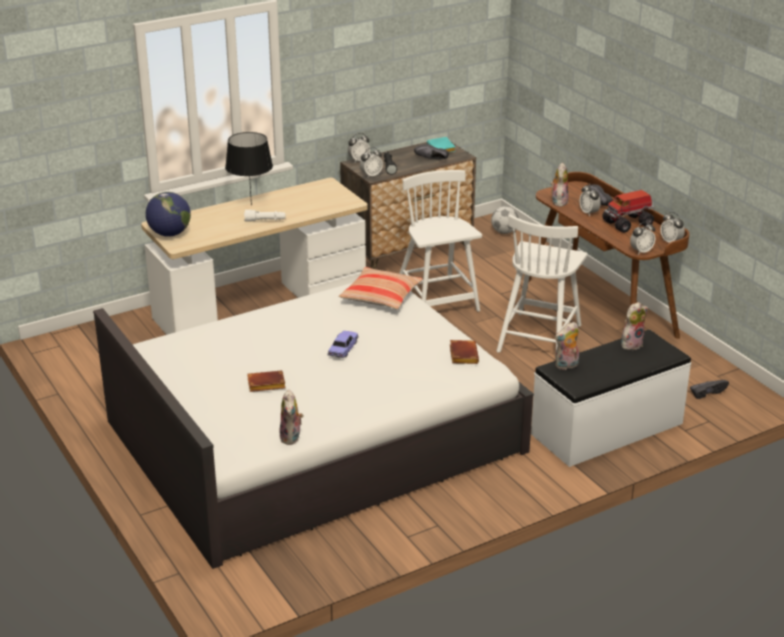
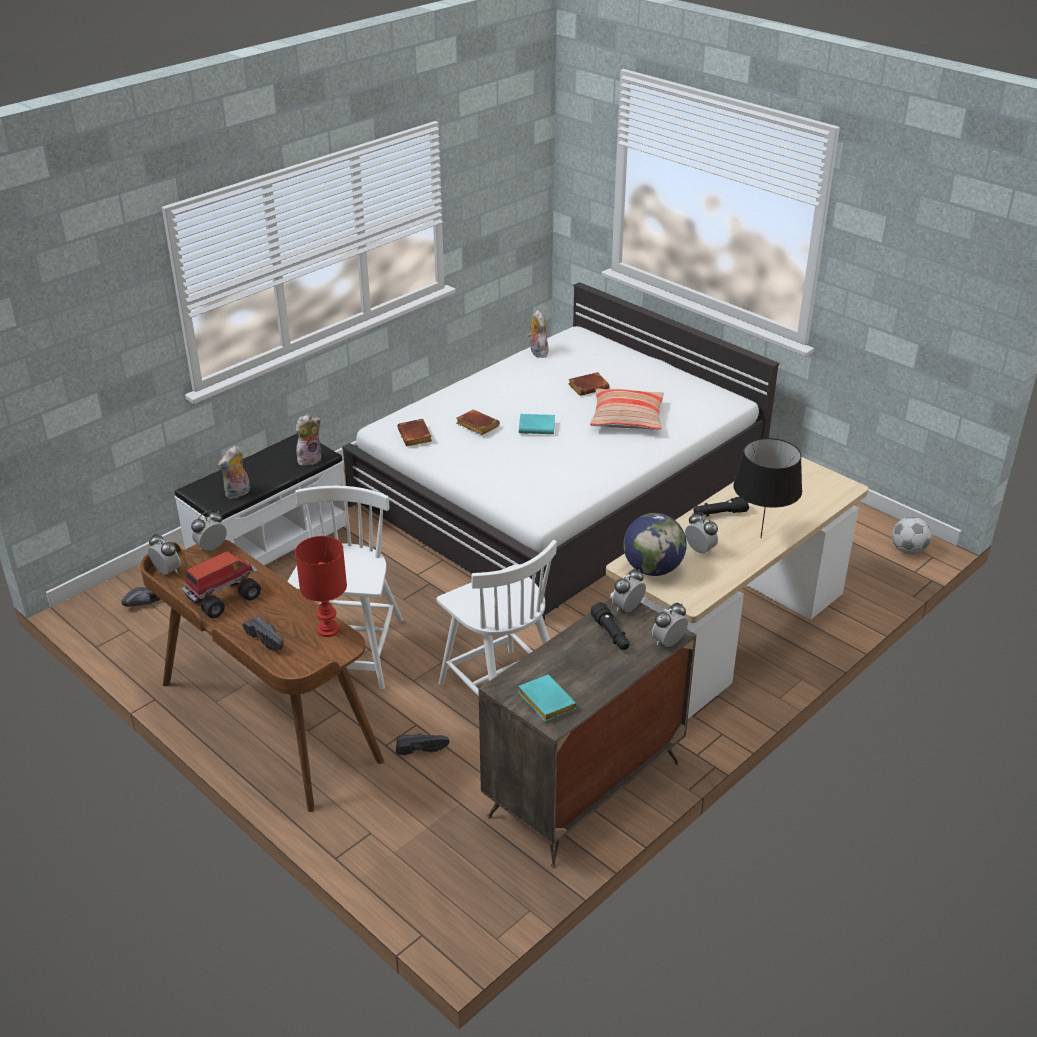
camera: 165 degrees right, 5 degrees up
globe [146,192,191,237] -> globe moved to [623,513,687,576]
white flashlight [244,210,286,222] -> black flashlight [694,497,749,516]
toy car [327,331,359,358] -> turquoise book [519,414,555,434]
pillow [339,267,423,310] -> pillow moved to [590,388,664,430]
black shoe [414,144,449,159] -> black shoe moved to [396,733,450,755]
football [491,206,519,234] -> football moved to [892,517,931,554]
plush toy [550,163,569,207] -> red table lamp [295,536,347,637]
alarm clock [580,184,601,216] -> alarm clock moved to [685,512,718,553]
none -> brown book [457,409,500,435]

